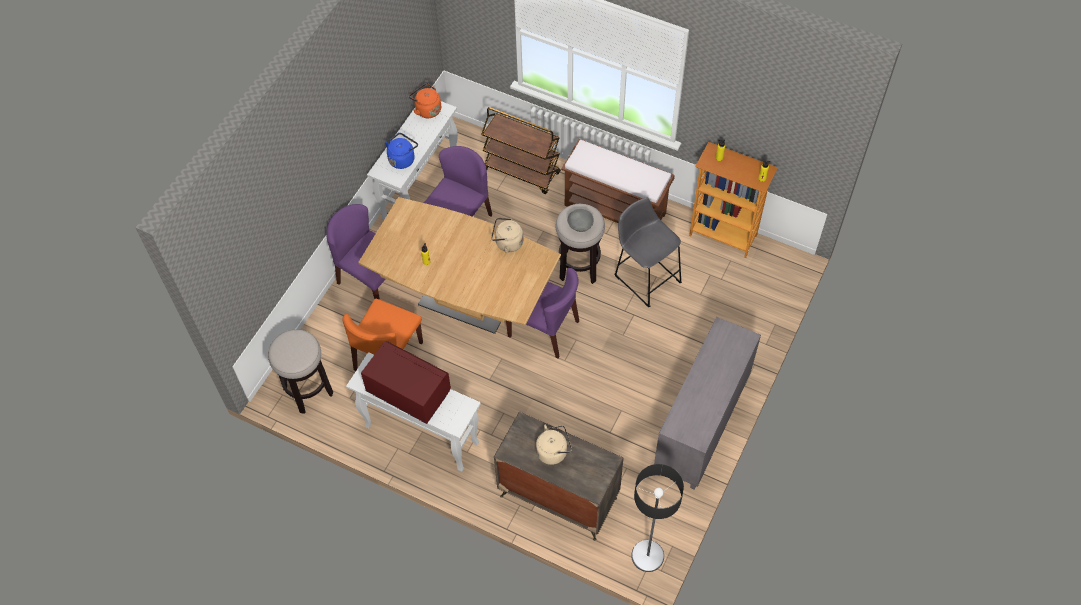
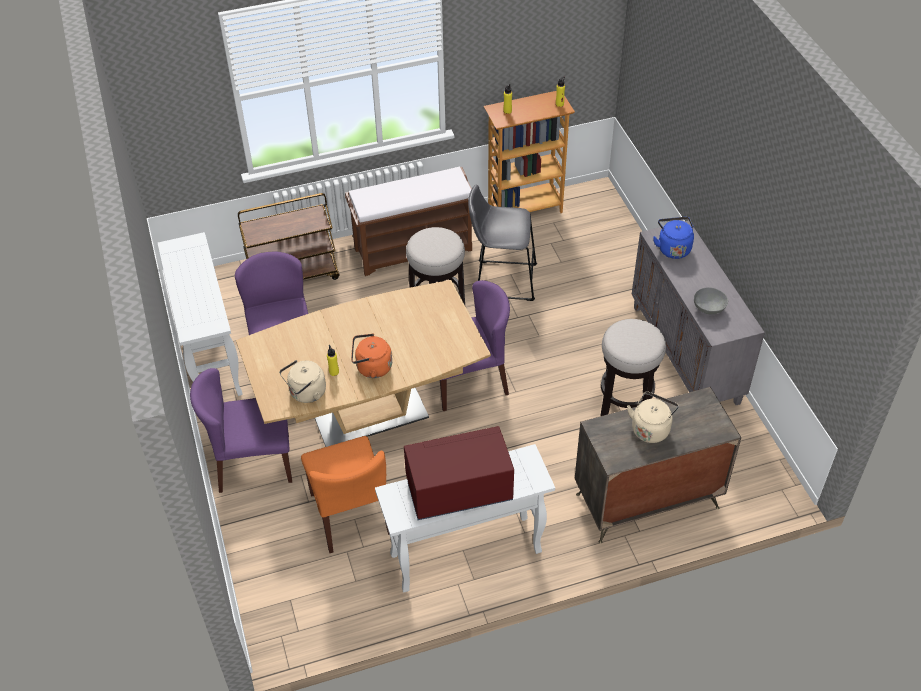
camera: 45 degrees left, 10 degrees down
stool [268,329,333,414] -> stool moved to [600,319,666,416]
blue kettle [385,133,418,169] -> blue kettle moved to [653,217,694,259]
orange kettle [409,83,441,118] -> orange kettle moved to [351,333,392,378]
beige kettle [491,218,524,253] -> beige kettle moved to [279,360,326,403]
grey bowl [567,209,594,232] -> grey bowl moved to [694,287,728,315]
floor lamp [631,464,684,572] -> none

